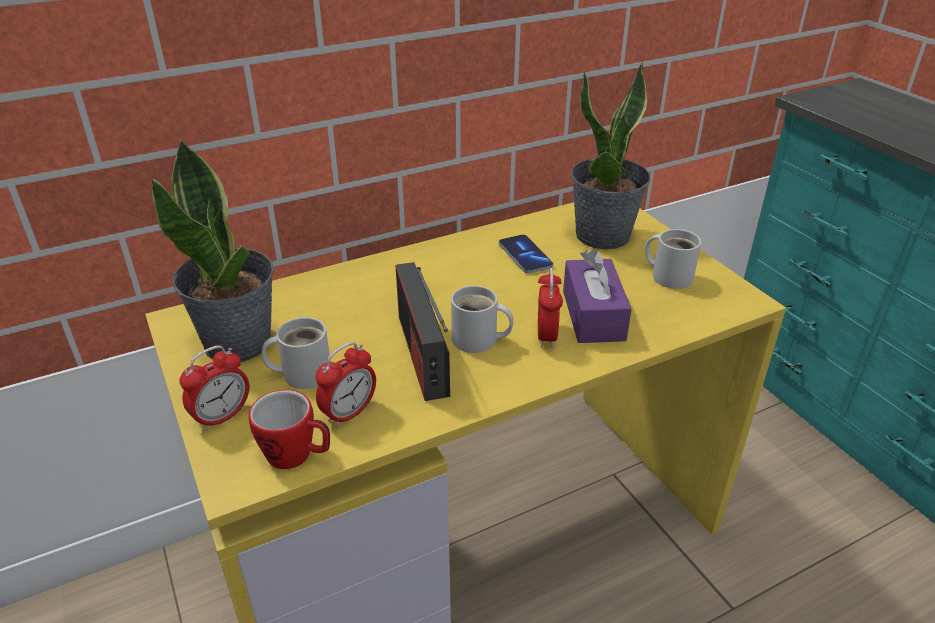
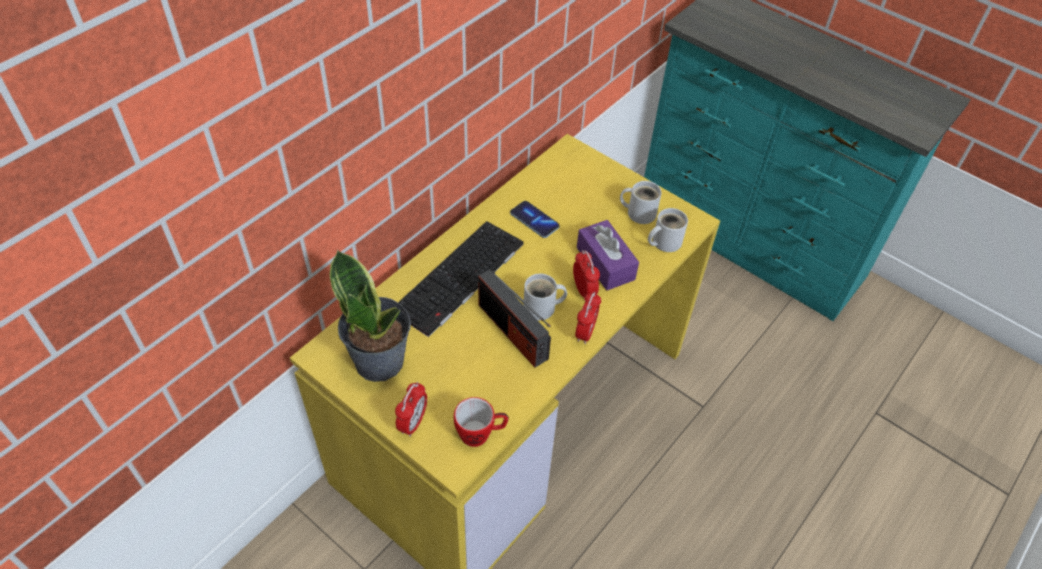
camera: 25 degrees left, 15 degrees up
white mug [262,317,330,389] -> white mug moved to [648,208,688,252]
alarm clock [316,342,376,428] -> alarm clock moved to [575,292,601,344]
potted plant [571,63,650,250] -> none
none -> keyboard [398,221,523,337]

